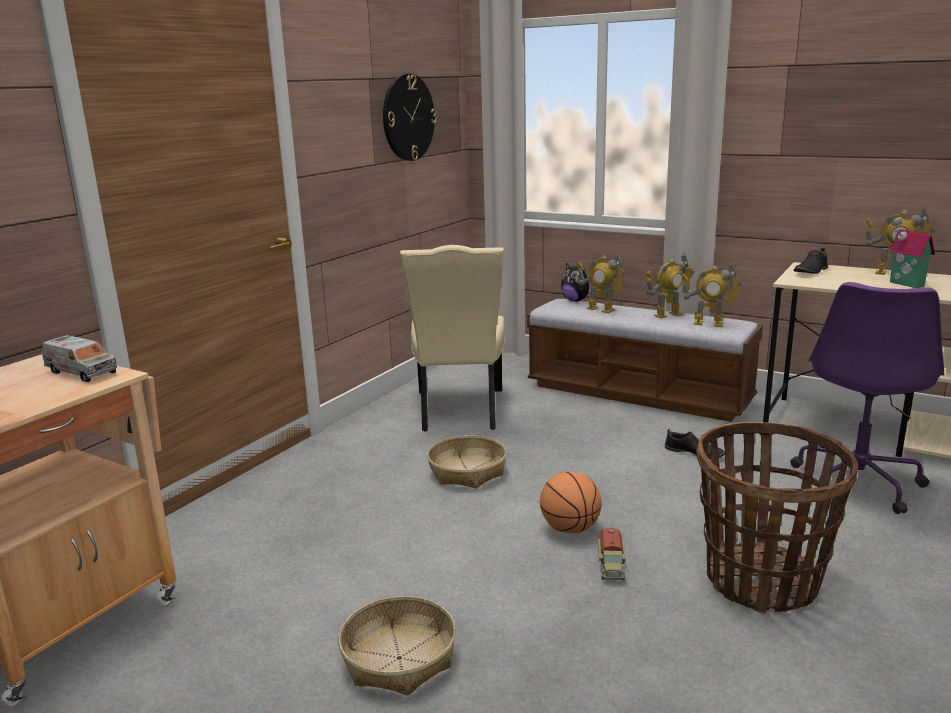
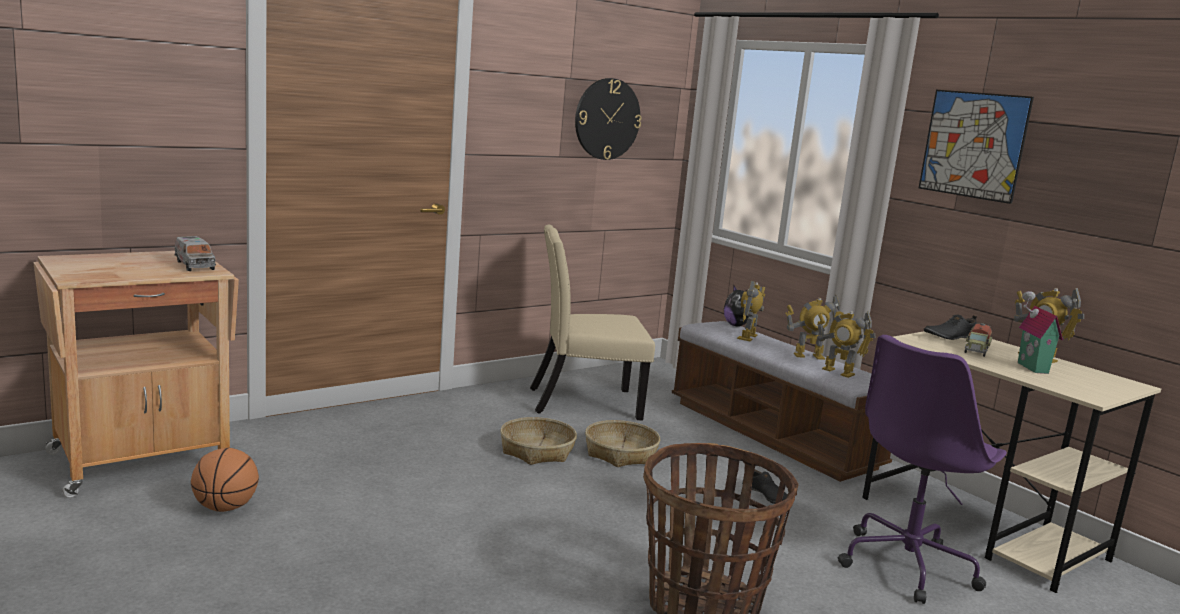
camera: 20 degrees right, 5 degrees down
basket [338,596,456,695] -> basket moved to [585,420,660,467]
beige chair [400,245,505,431] -> beige chair turned 60 degrees clockwise [530,225,655,420]
basketball [540,471,602,533] -> basketball moved to [191,448,259,512]
toy robot [578,253,627,313] -> toy robot turned 60 degrees clockwise [737,281,765,341]
toy truck [598,527,625,581] -> toy truck moved to [965,323,993,357]
none -> picture [919,90,1034,204]

